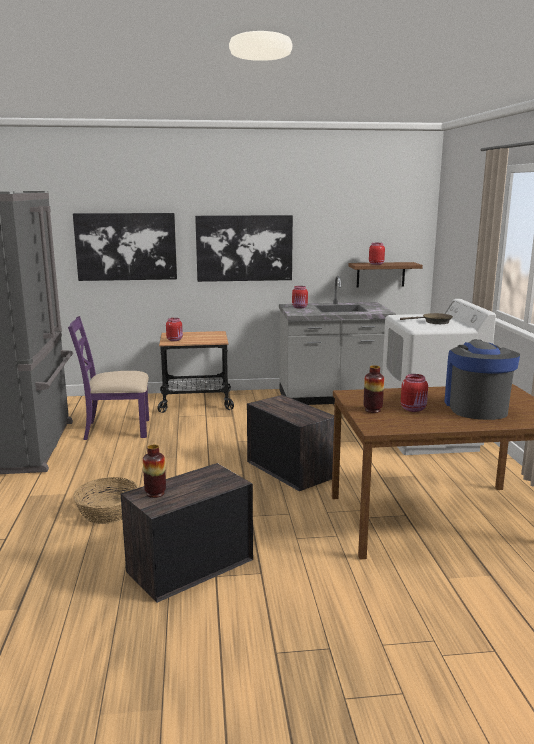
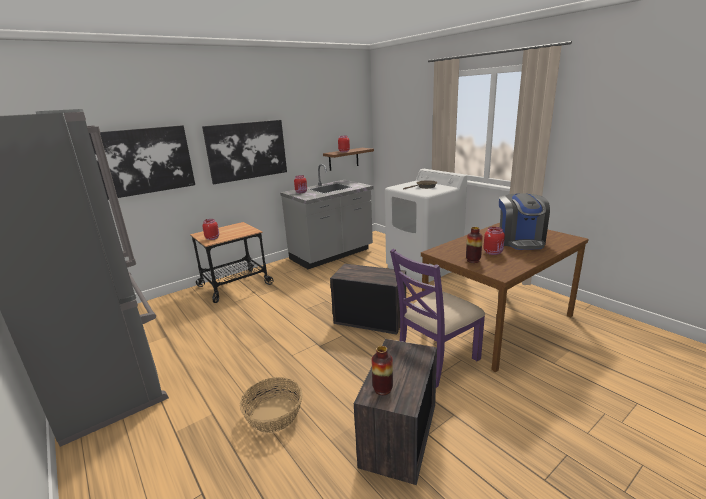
camera: 30 degrees left, 5 degrees up
purple chair [68,316,149,440] -> purple chair moved to [390,249,485,388]
coffee machine [444,340,520,420] -> coffee machine turned 150 degrees counterclockwise [499,193,550,250]

